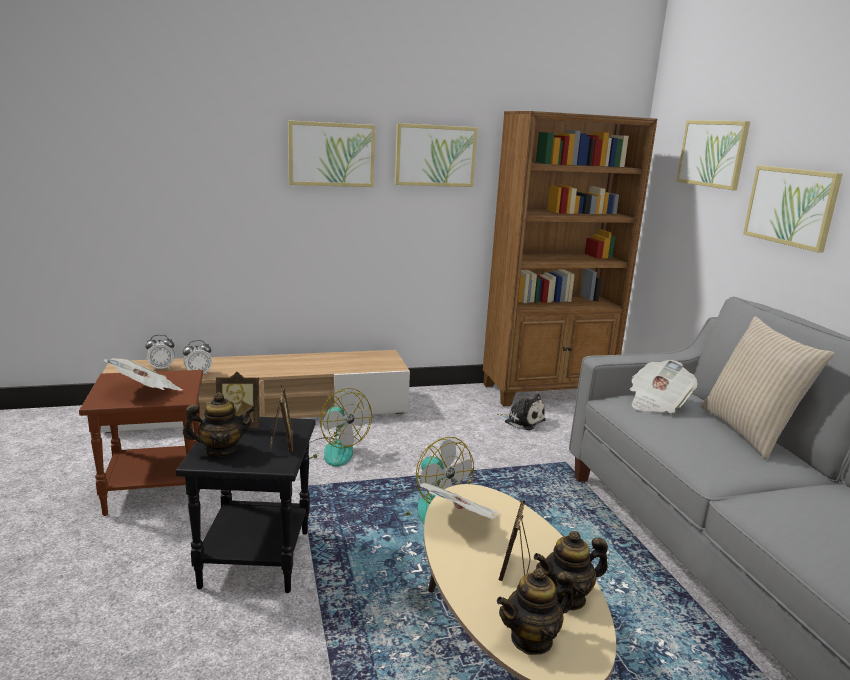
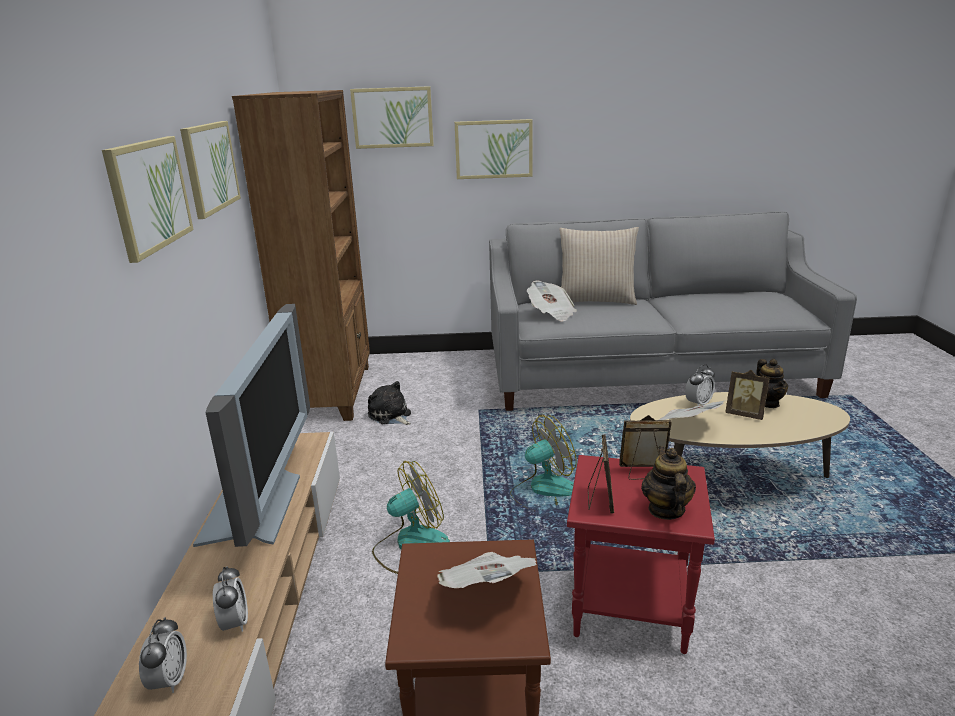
camera: 75 degrees left, 5 degrees up
black side table [176,417,316,593] -> red side table [567,455,715,654]
plush toy [497,394,546,430] -> plush toy turned 90 degrees counterclockwise [368,381,411,425]
teapot [497,568,574,655] -> none
none -> television [193,304,310,547]
none -> alarm clock [685,364,715,406]

